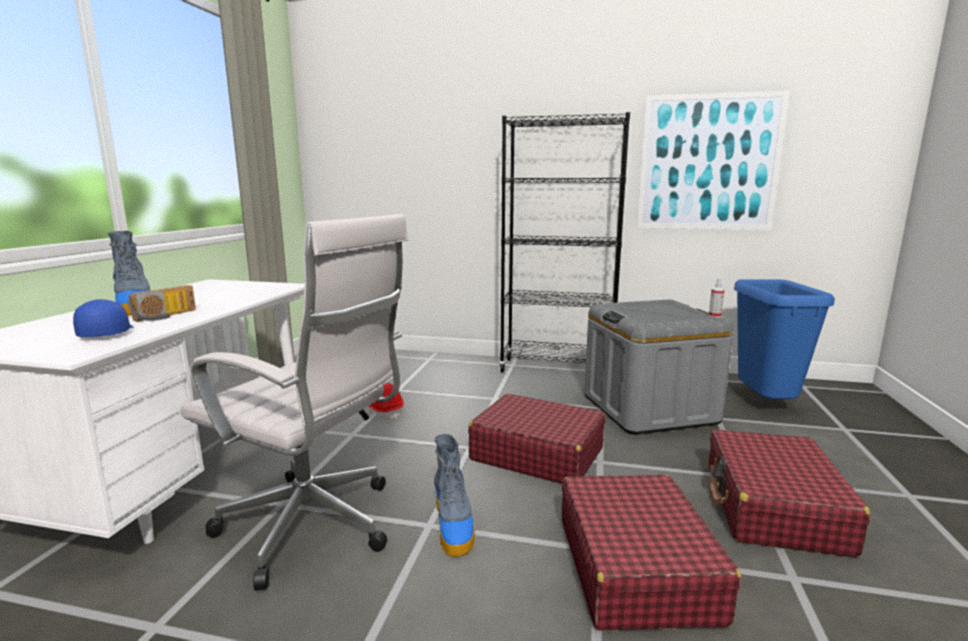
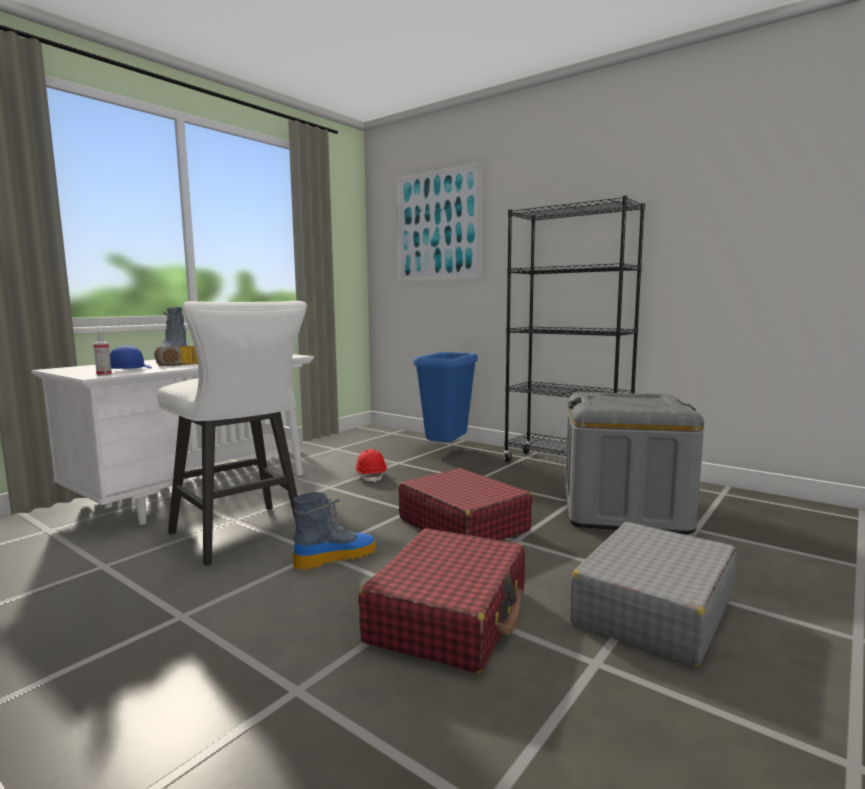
camera: 25 degrees right, 5 degrees down
white office chair [181,214,409,591] -> white stool [157,301,307,566]
boot [434,434,475,557] -> boot turned 135 degrees counterclockwise [293,492,376,570]
picture [637,91,790,230] -> picture moved to [395,162,482,282]
spray bottle [709,278,725,318] -> spray bottle moved to [93,331,112,376]
red suitcase [709,429,870,558] -> grey suitcase [570,522,736,667]
blue trash can [734,279,835,399] -> blue trash can moved to [413,352,478,443]

